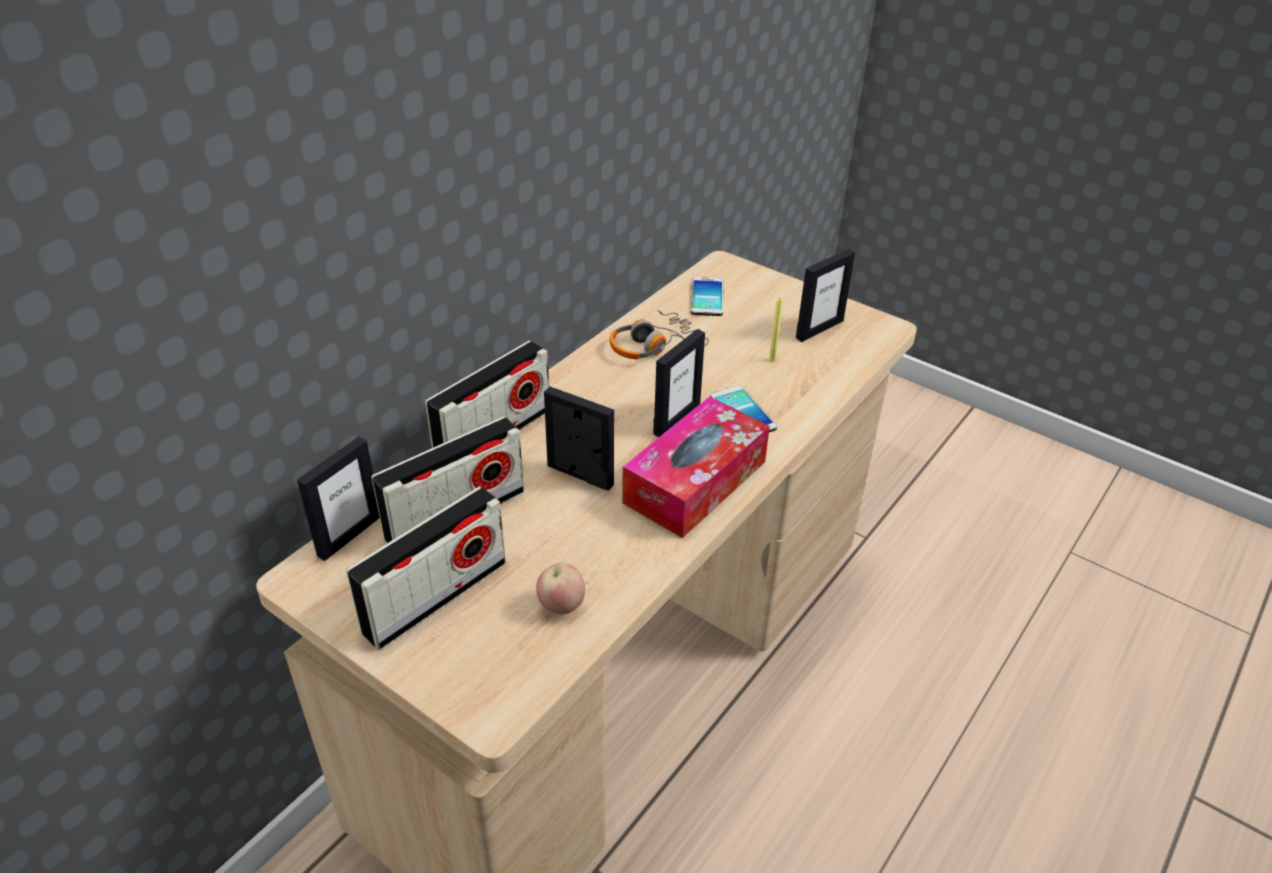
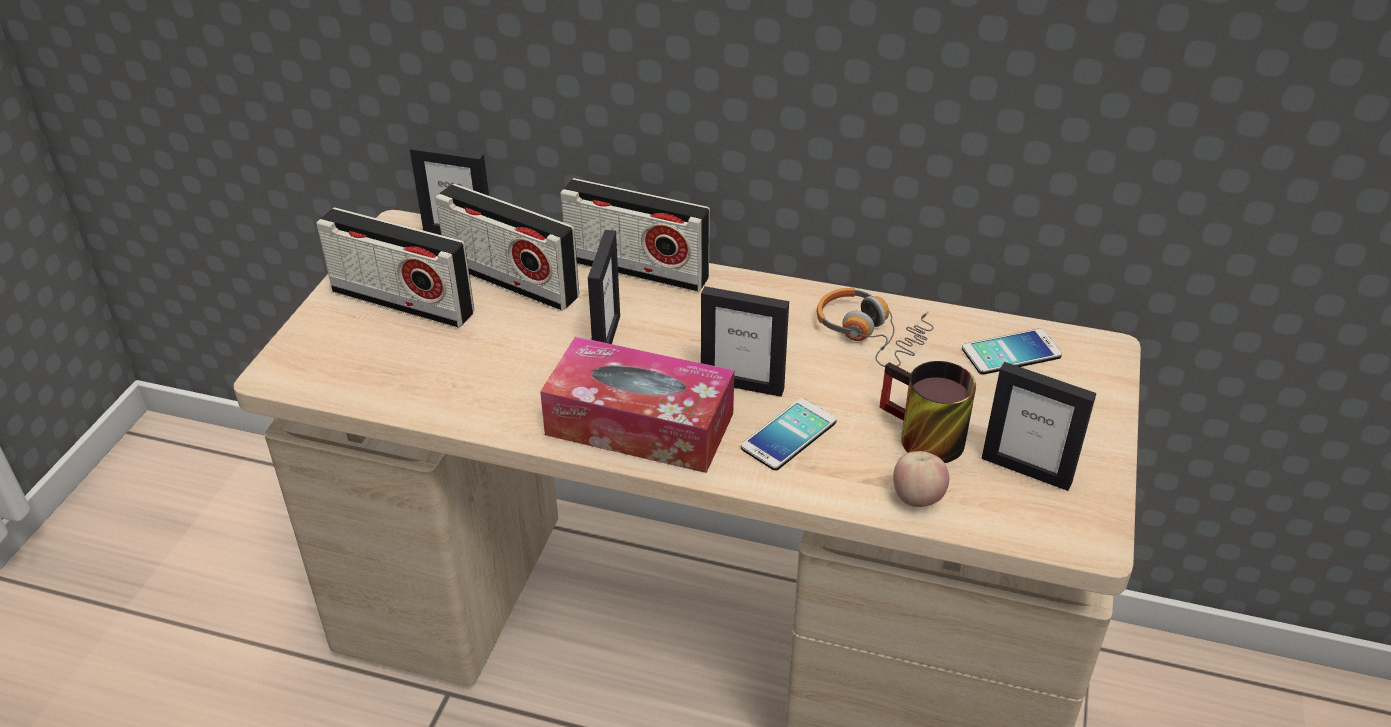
camera: 70 degrees right, 0 degrees up
apple [536,563,585,615] -> apple moved to [893,451,949,507]
yellow candle [769,298,783,362] -> mug [880,361,976,463]

